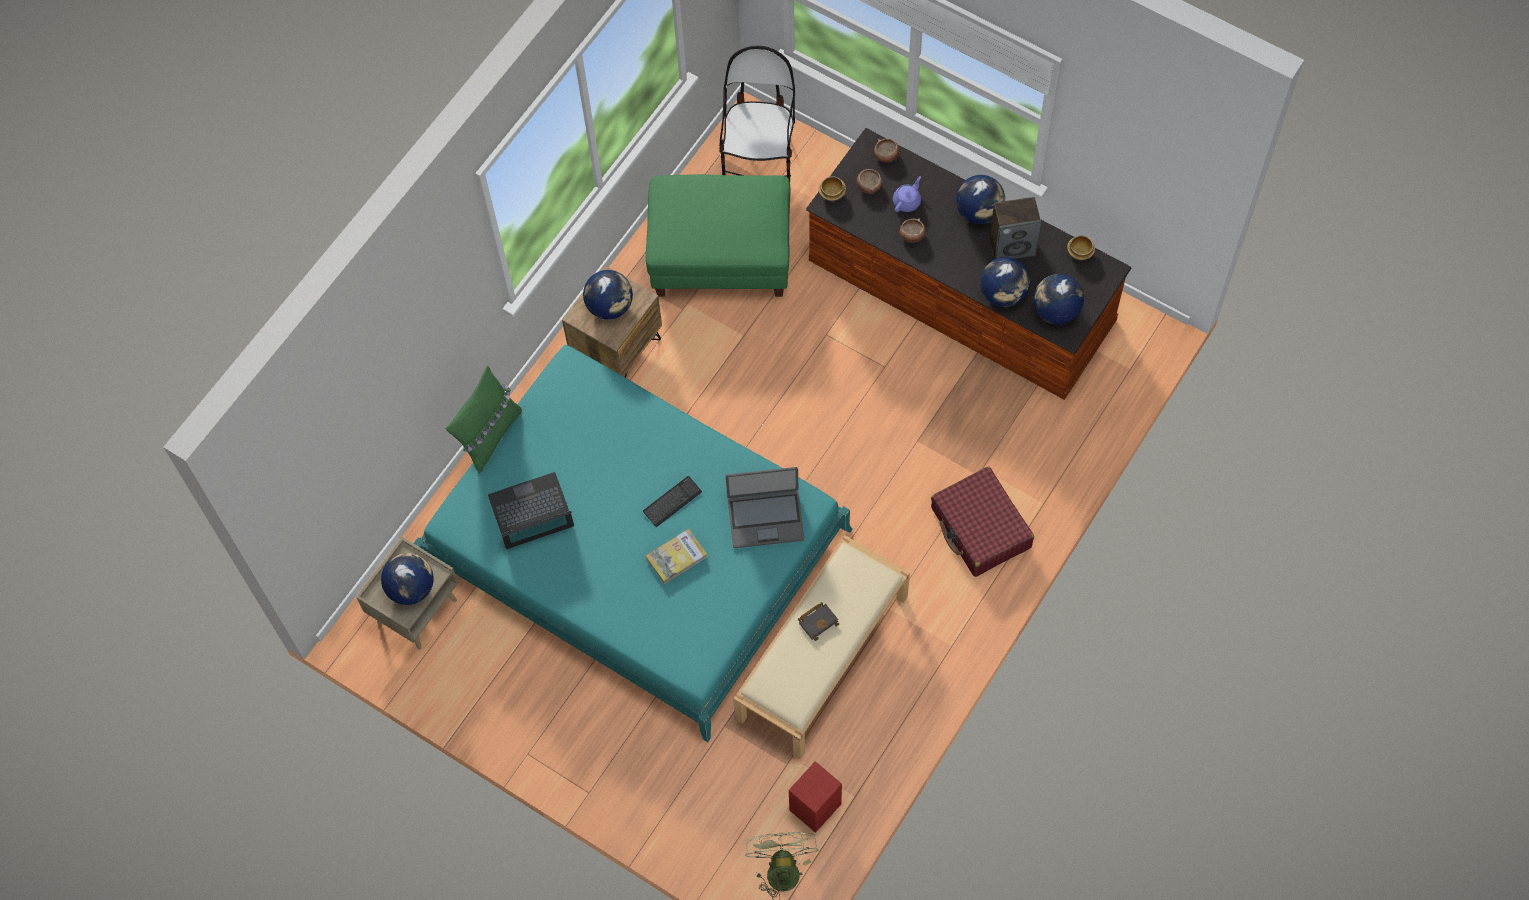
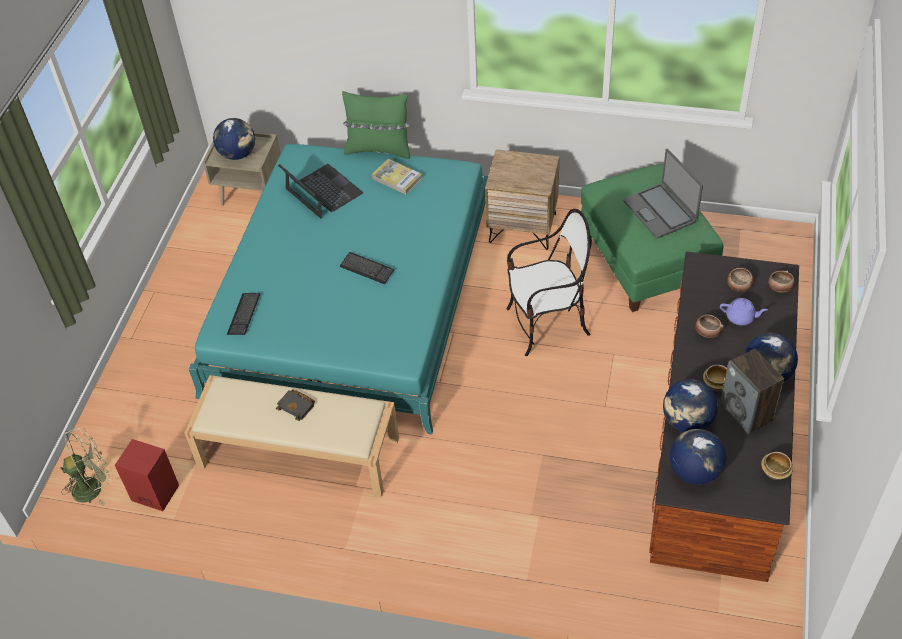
camera: 70 degrees right, 15 degrees down
globe [583,270,633,320] -> none
book [646,529,707,584] -> book moved to [371,159,422,194]
chair [719,46,795,181] -> chair moved to [507,209,592,356]
laptop [726,467,804,548] -> laptop moved to [623,149,703,239]
bowl [819,176,846,201] -> bowl moved to [703,365,727,391]
red suitcase [931,467,1034,577] -> none
none -> keyboard [227,293,260,335]

